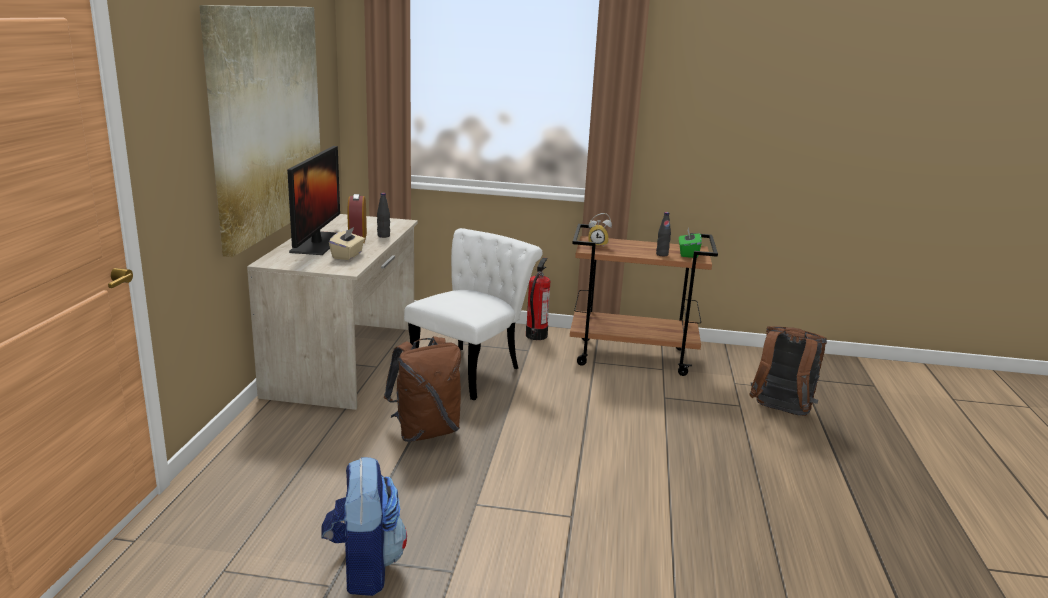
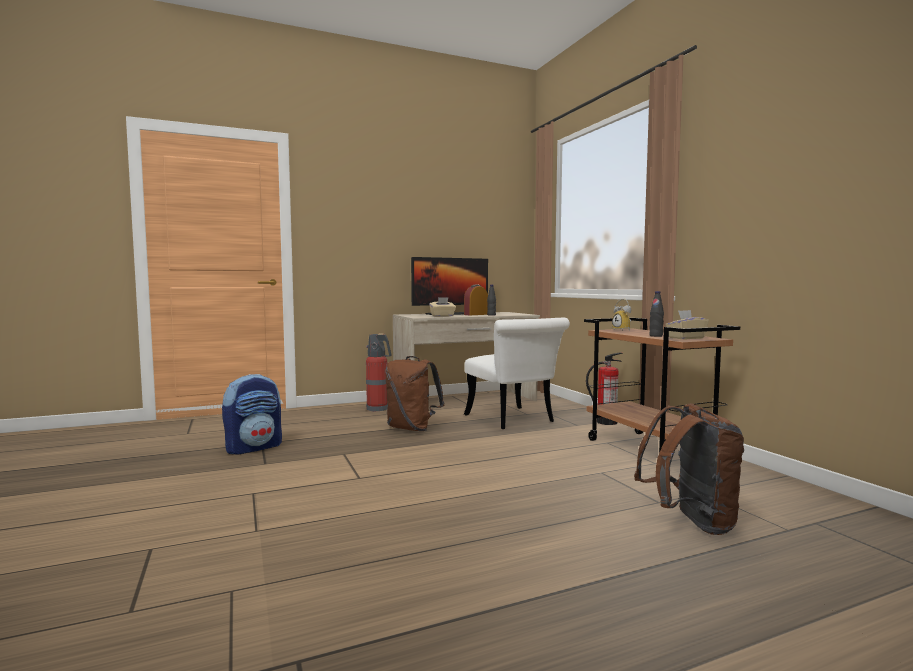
camera: 60 degrees right, 15 degrees down
picture [199,5,320,257] -> none
white chair [404,228,543,400] -> white chair turned 60 degrees clockwise [464,318,570,429]
green tissue box [679,228,702,258] -> beige tissue box [665,310,709,340]
none -> fire extinguisher [366,333,391,412]

